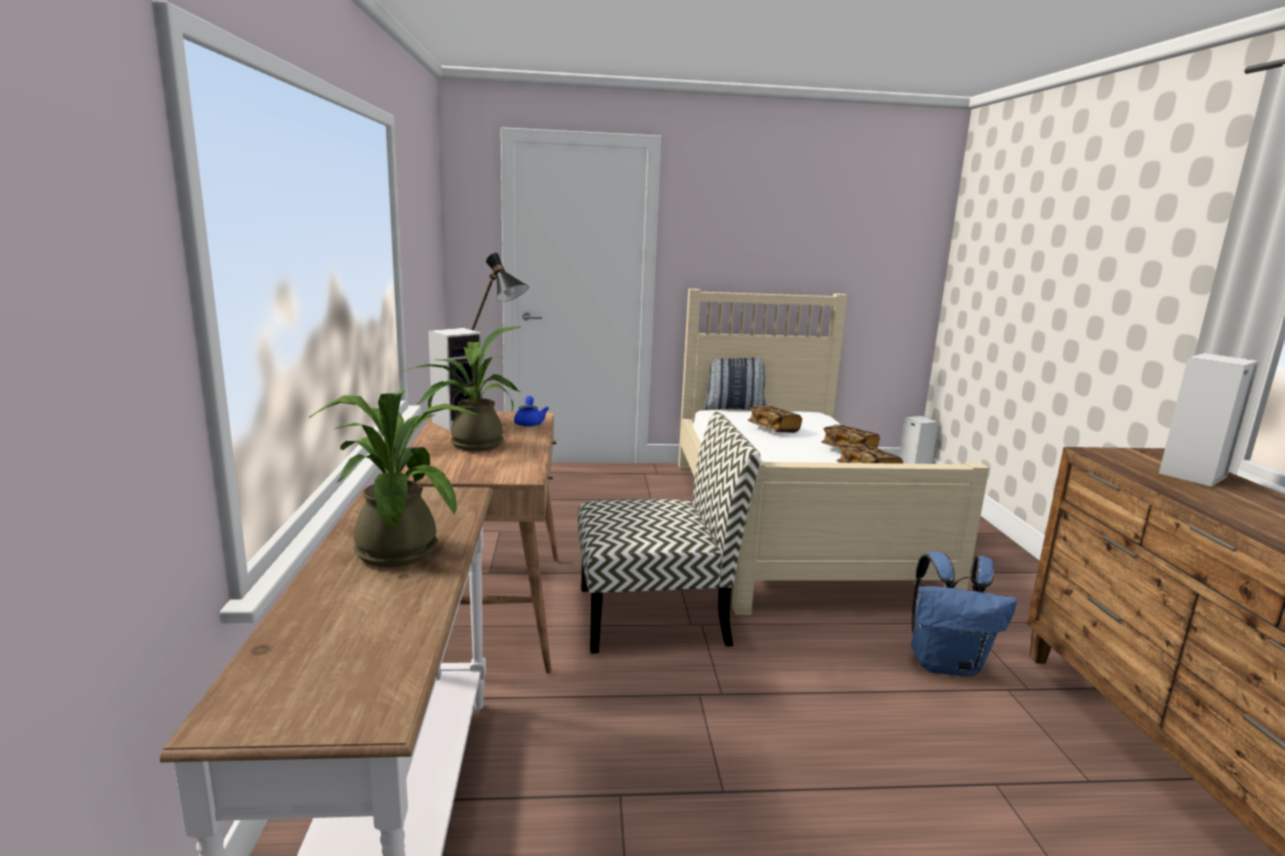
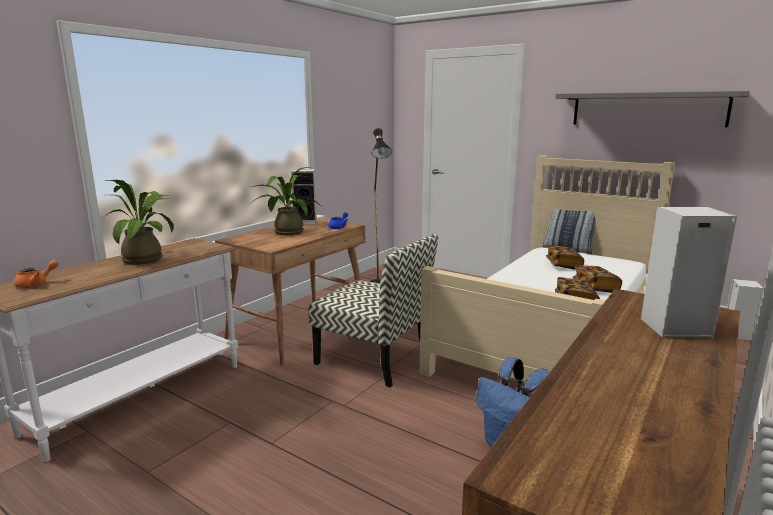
camera: 40 degrees right, 0 degrees up
none -> orange teapot [14,260,59,288]
none -> grey shelf [555,91,750,127]

